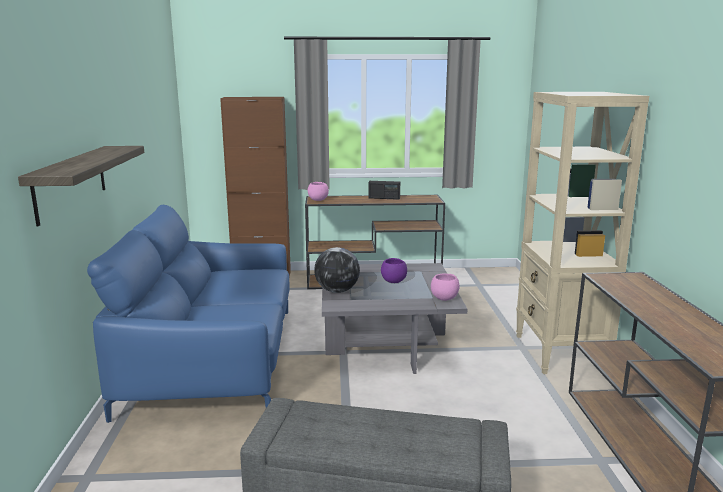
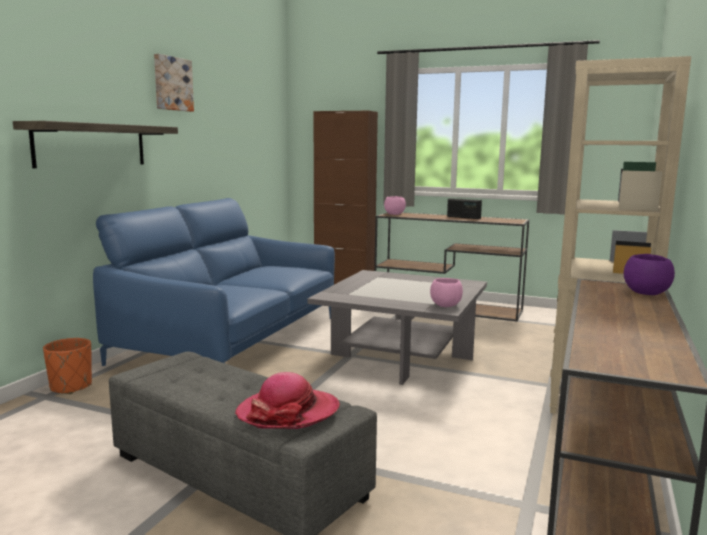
camera: 25 degrees right, 5 degrees down
globe [314,247,360,293] -> none
purple bowl [381,258,407,283] -> purple bowl moved to [624,254,675,295]
none -> orange planter [43,338,92,394]
none -> picture [154,54,194,112]
none -> hat [235,372,340,429]

